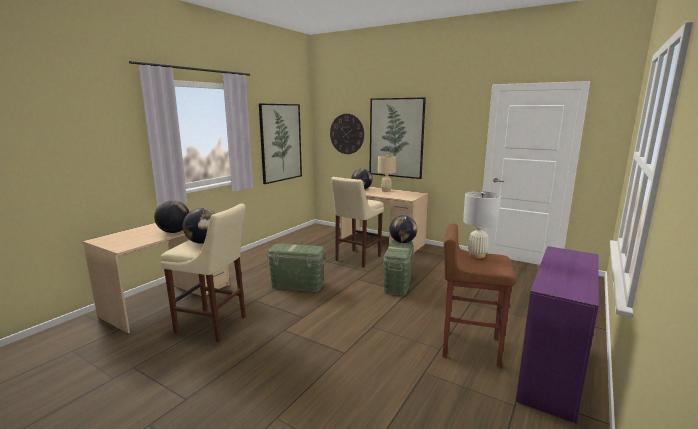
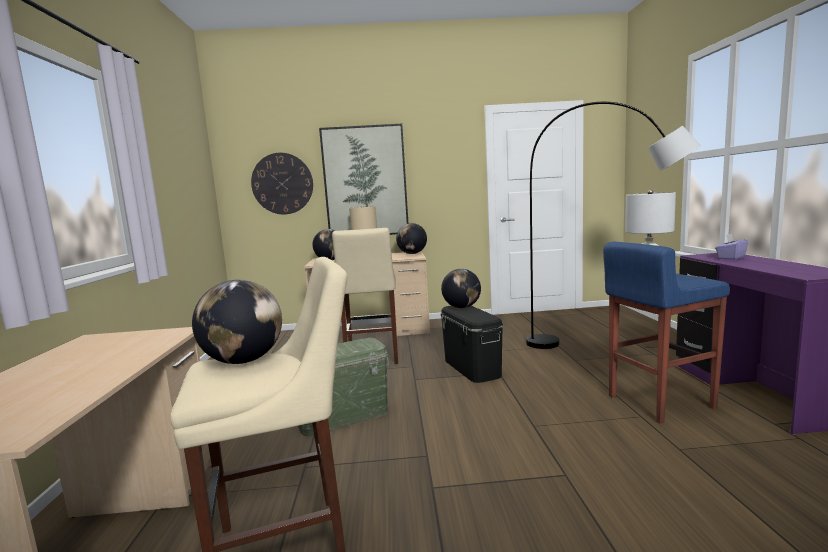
camera: 35 degrees left, 5 degrees down
globe [154,200,189,233] -> globe moved to [396,223,427,254]
picture [259,104,302,184] -> none
green storage box [383,239,414,296] -> black storage box [441,306,503,383]
brown stool [442,224,516,367] -> blue stool [603,242,730,424]
none -> grey floor lamp [526,102,701,349]
none -> purple tissue box [715,233,748,260]

